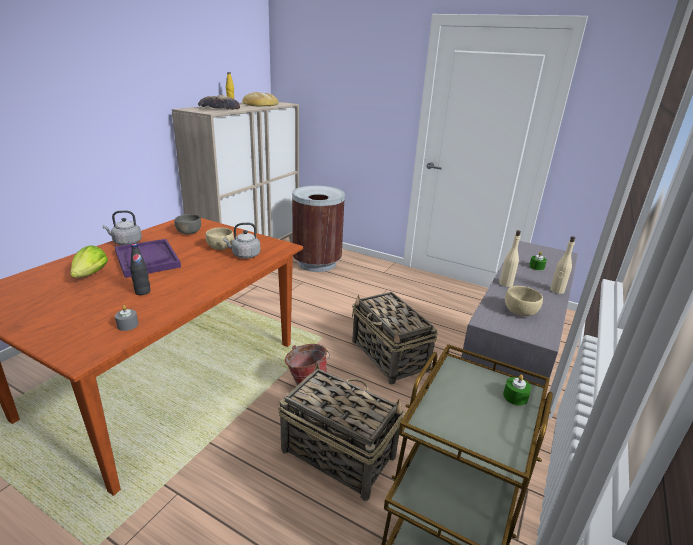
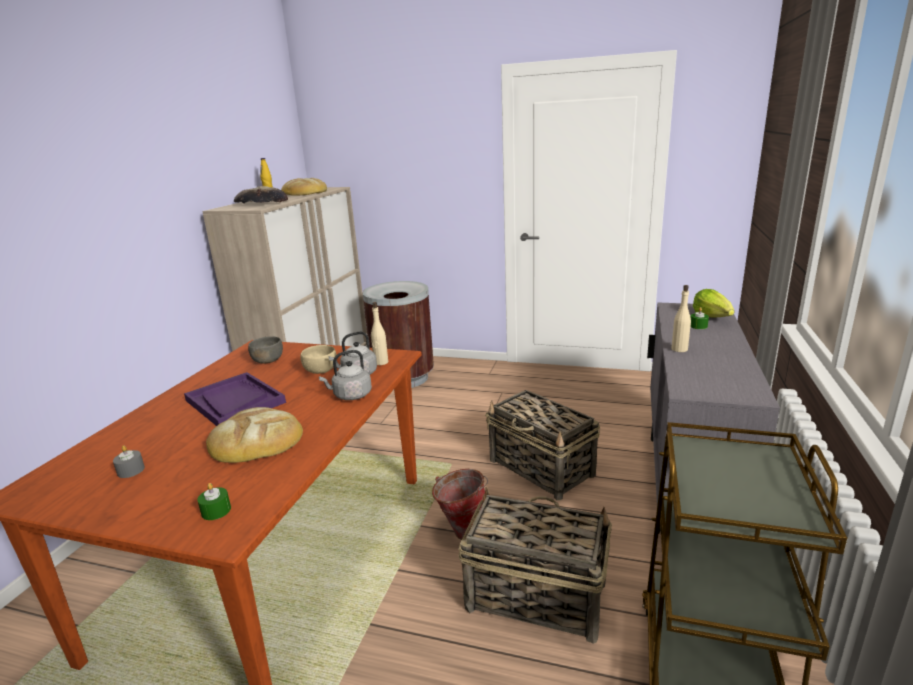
camera: 10 degrees left, 5 degrees down
lettuce [70,245,108,278] -> lettuce moved to [693,289,734,317]
grey kettle [102,210,142,245] -> grey kettle moved to [319,350,372,400]
grey candle [115,305,139,331] -> grey candle moved to [113,445,145,478]
black bottle [130,244,150,295] -> bread [206,407,303,463]
green candle [503,375,531,406] -> green candle moved to [197,483,231,520]
beige bowl [505,286,543,316] -> none
beige bottle [550,236,575,294] -> beige bottle moved to [371,302,388,365]

